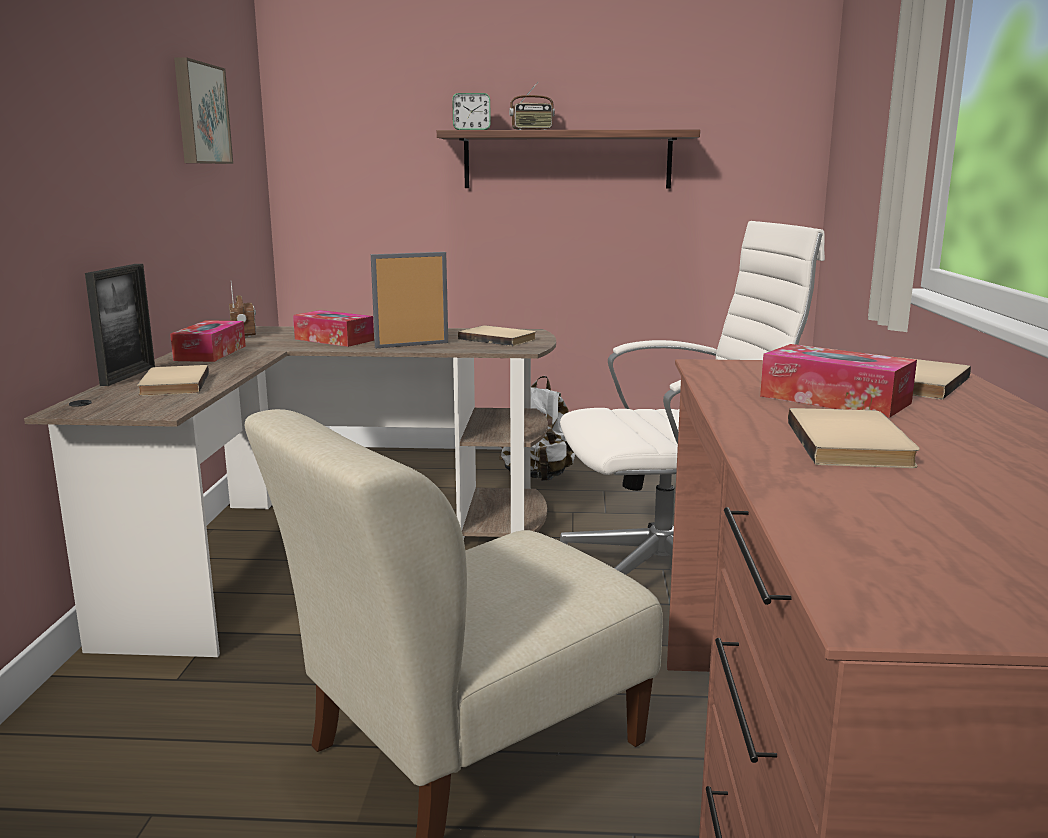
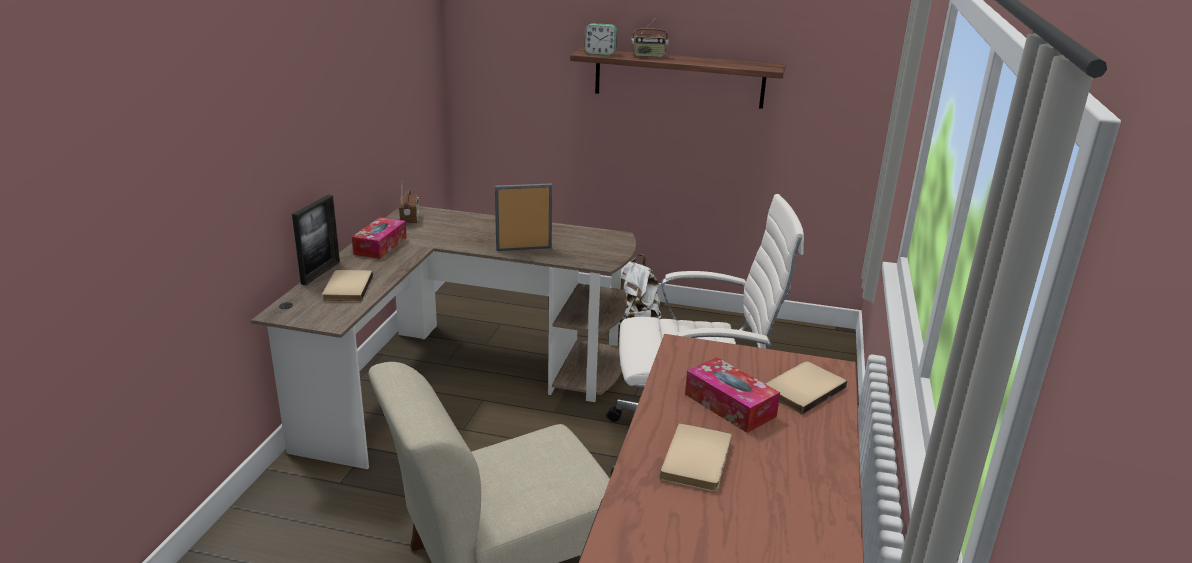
camera: 10 degrees right, 10 degrees up
picture [174,57,233,164] -> none
tissue box [293,310,374,347] -> none
beige book [458,325,536,346] -> none

